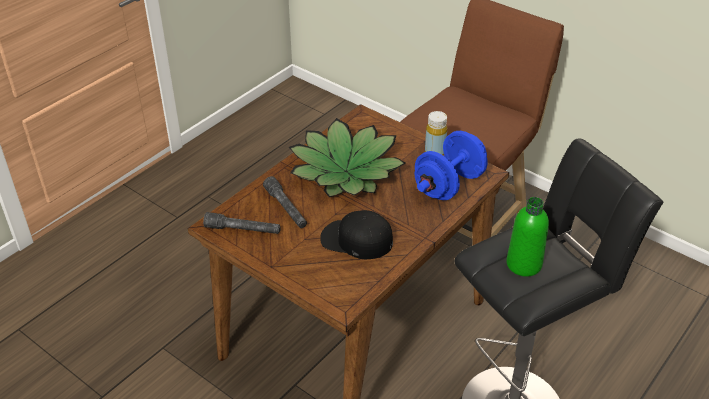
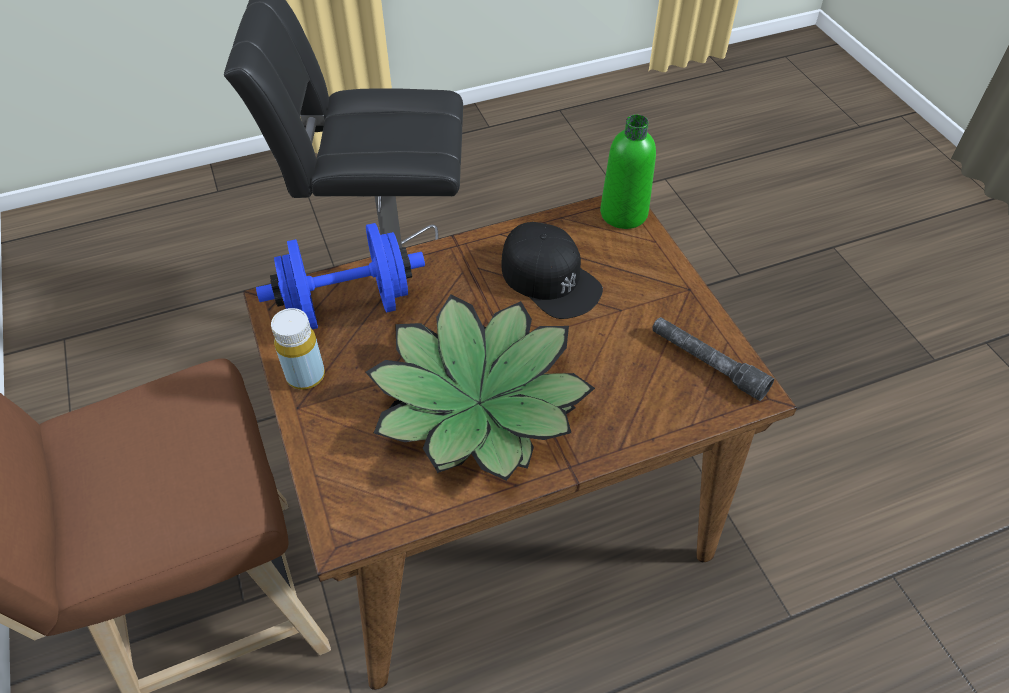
camera: 150 degrees left, 10 degrees up
grey flashlight [263,176,307,228] -> none
green bottle [506,197,549,277] -> green bottle moved to [600,114,656,229]

